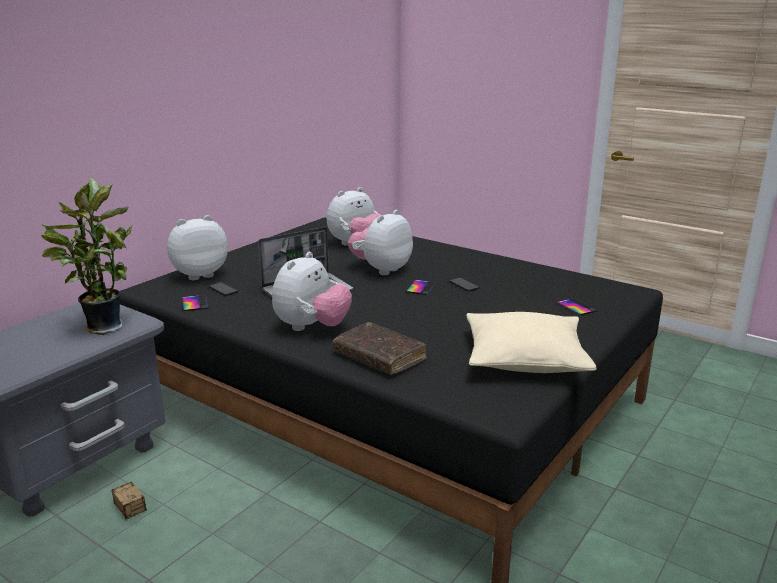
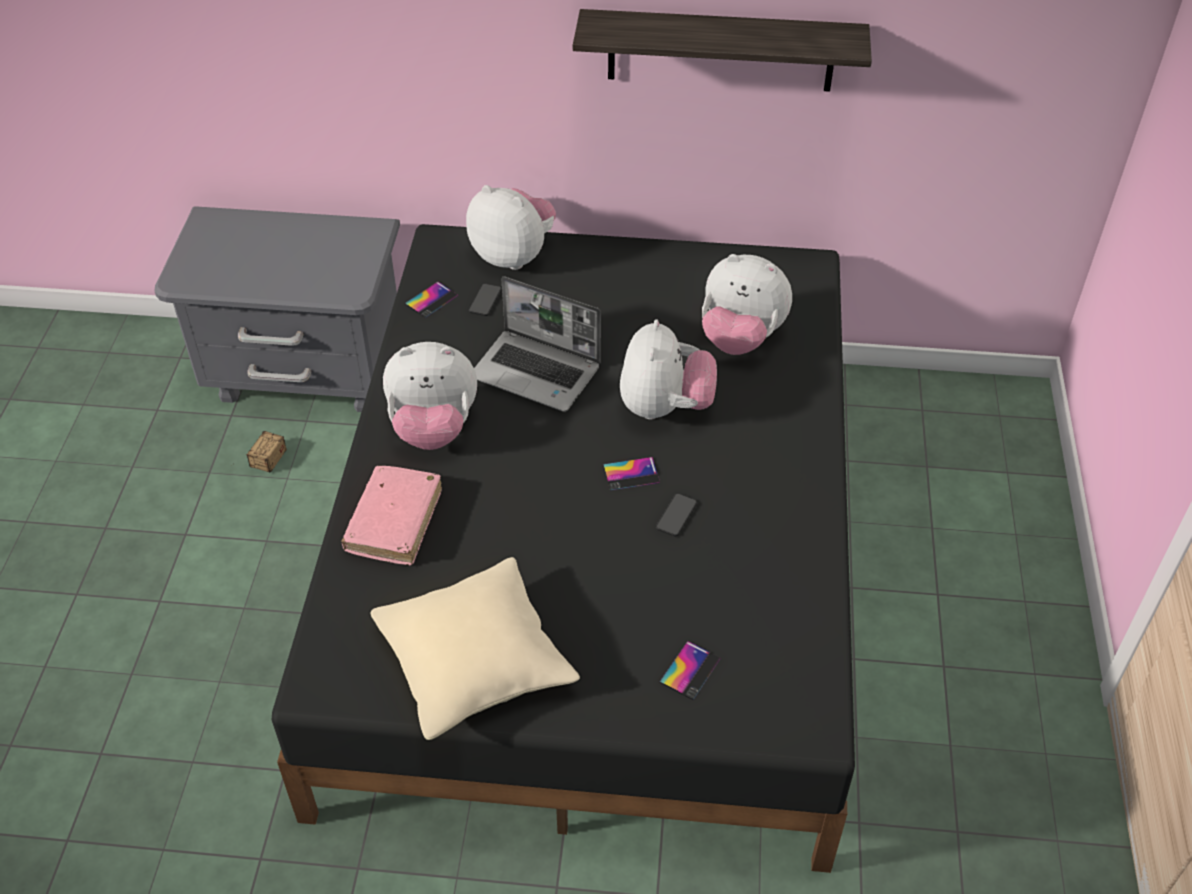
camera: 60 degrees right, 25 degrees up
potted plant [40,178,132,335] -> none
brown book [333,322,427,375] -> pink book [341,466,442,565]
plush toy [348,210,413,275] -> plush toy turned 90 degrees clockwise [620,319,717,419]
none -> shelf [573,9,872,92]

